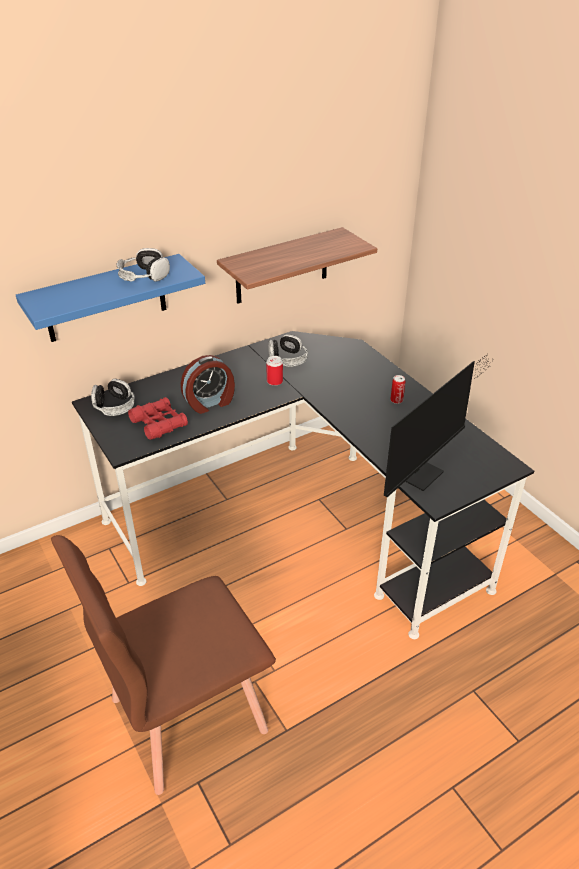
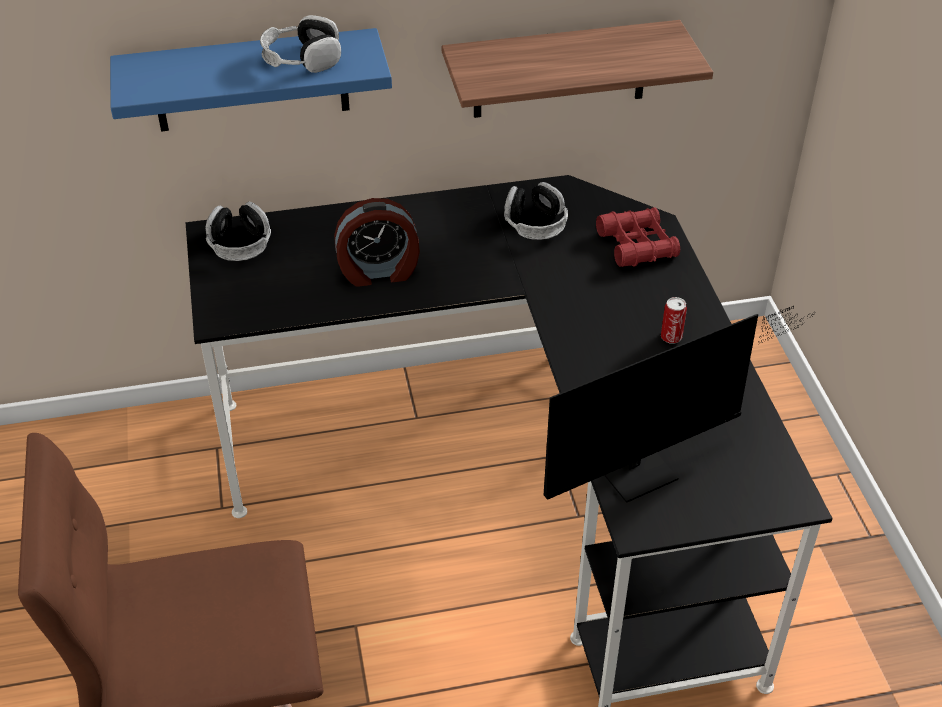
camera: 20 degrees right, 5 degrees up
red binoculars [128,397,188,440] -> red binoculars moved to [596,208,680,267]
can [266,356,283,386] -> none

